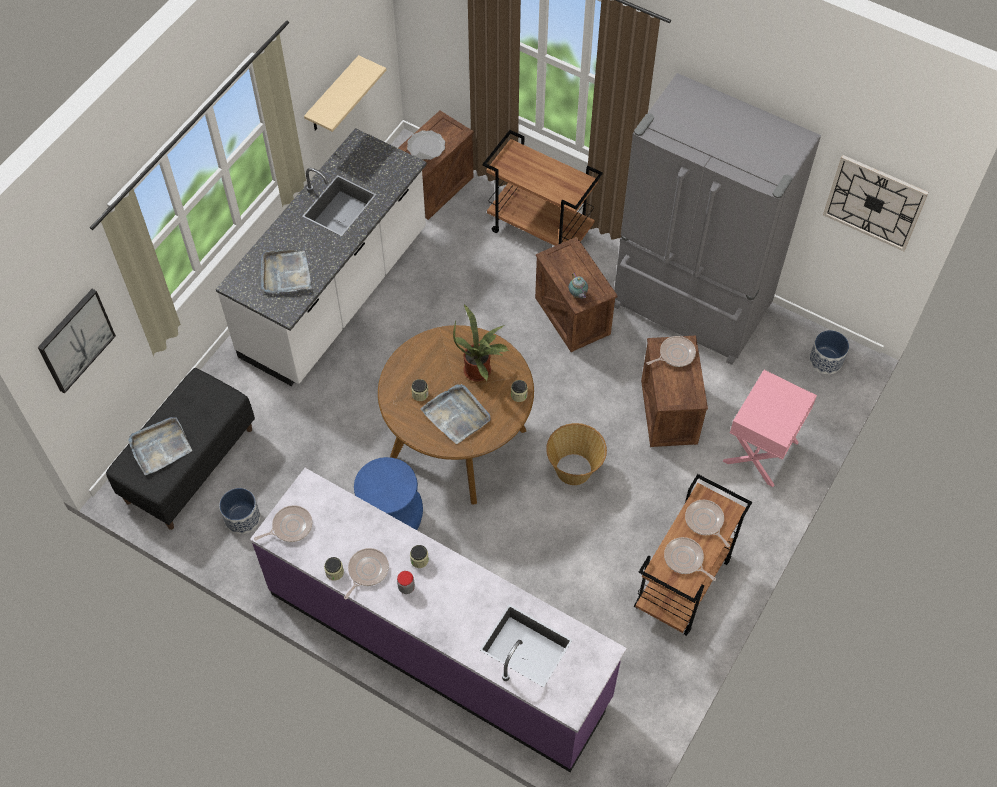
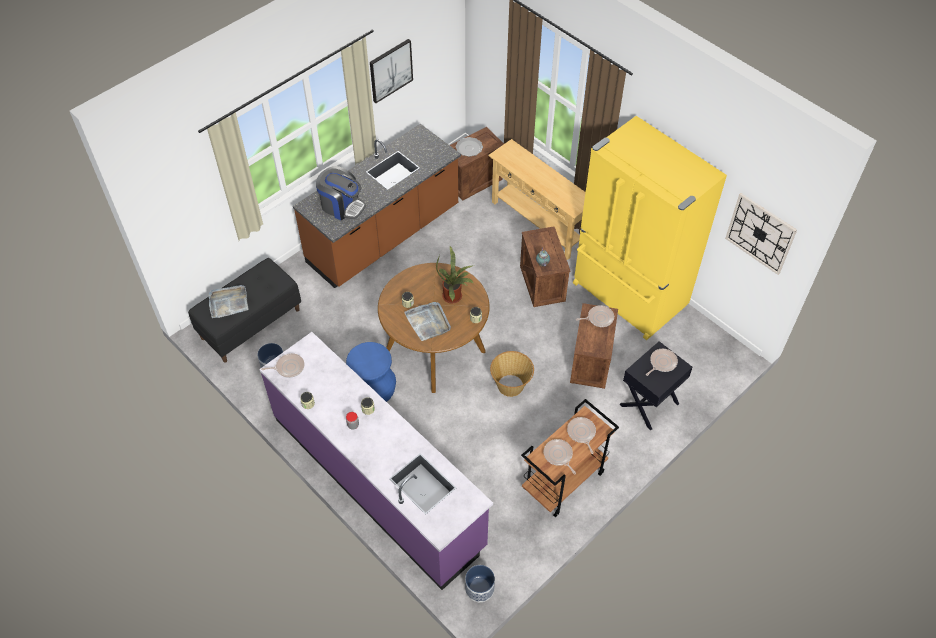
camera: 15 degrees right, 5 degrees down
picture [38,289,116,394] -> picture moved to [370,39,413,103]
white counter [216,128,427,386] -> brown counter [293,124,461,288]
grey tray [261,250,312,293] -> coffee machine [316,166,366,220]
beige shelf [304,55,386,132] -> none
frying pan [344,548,389,599] -> frying pan moved to [646,349,678,376]
brown cart [483,130,603,246] -> beige console table [488,139,586,260]
grey fridge [614,73,821,365] -> yellow fridge [573,116,727,340]
pink nightstand [722,370,817,487] -> black nightstand [619,341,693,430]
planter [809,330,849,374] -> planter moved to [465,565,495,602]

